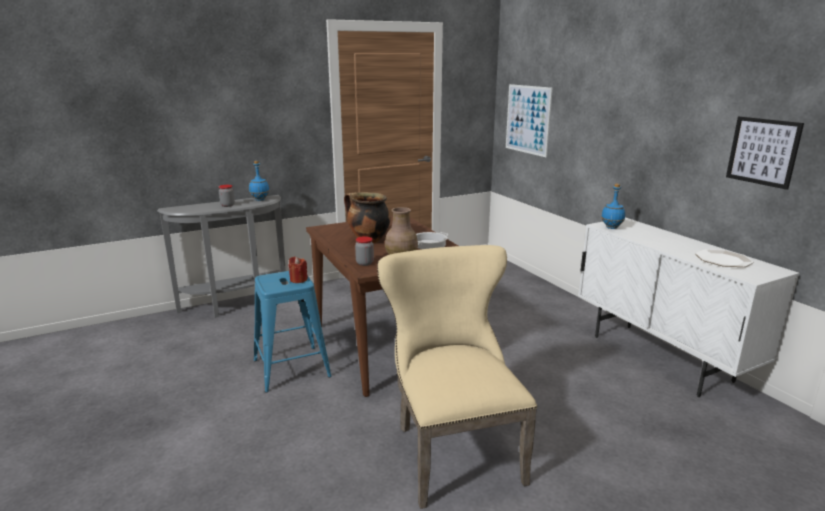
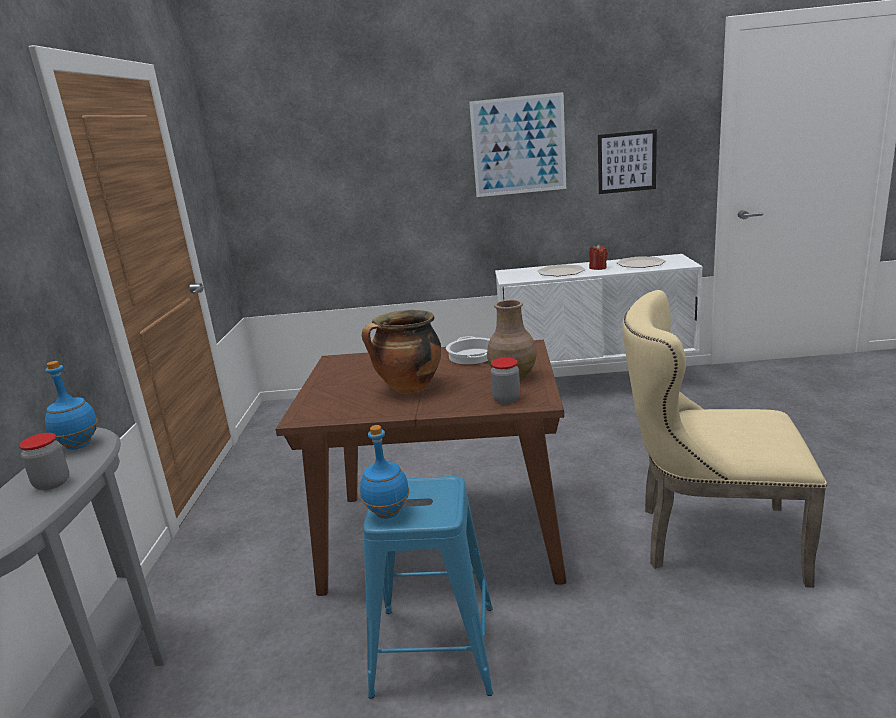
camera: 60 degrees left, 0 degrees up
red candle [289,257,308,283] -> red candle moved to [589,244,608,270]
picture [506,84,553,157] -> picture moved to [469,92,566,197]
blue bottle [601,184,625,229] -> blue bottle moved to [360,425,409,519]
none -> plate [537,264,585,276]

